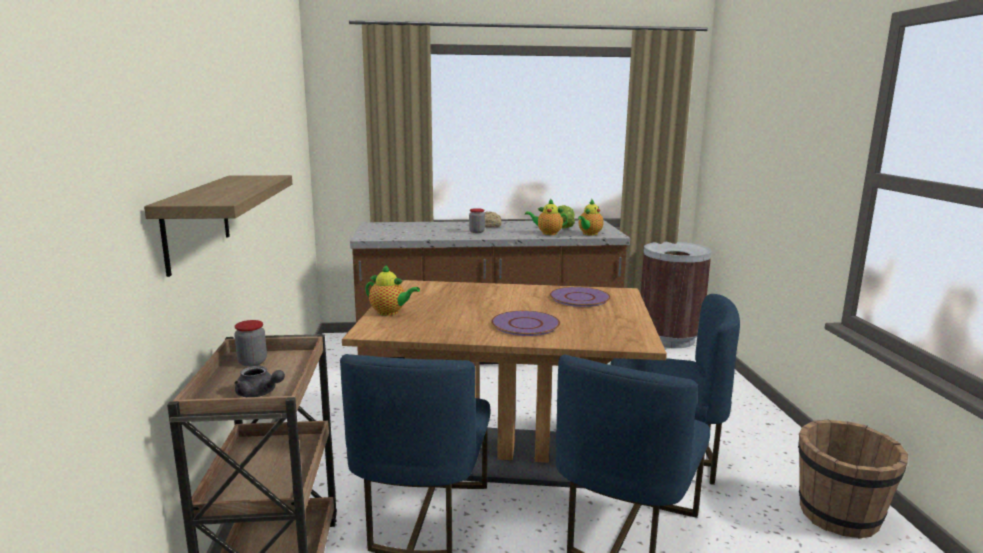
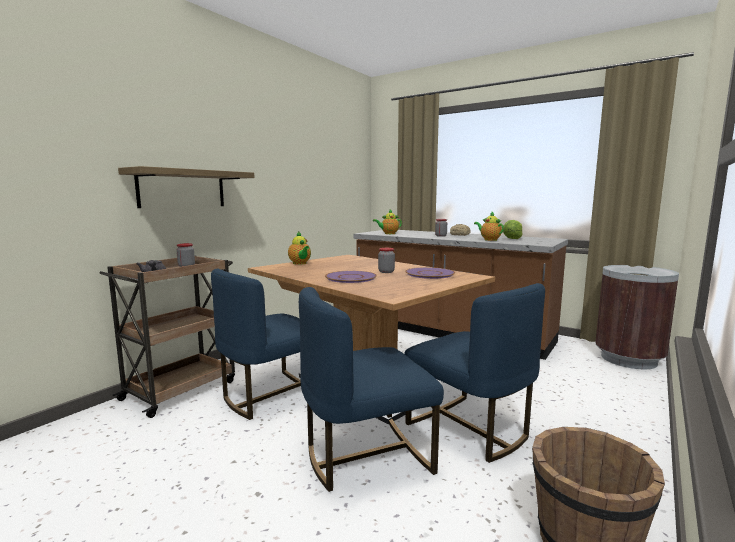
camera: 40 degrees right, 5 degrees down
teapot [578,200,604,236] -> teapot moved to [373,210,402,234]
none -> jar [378,248,395,273]

